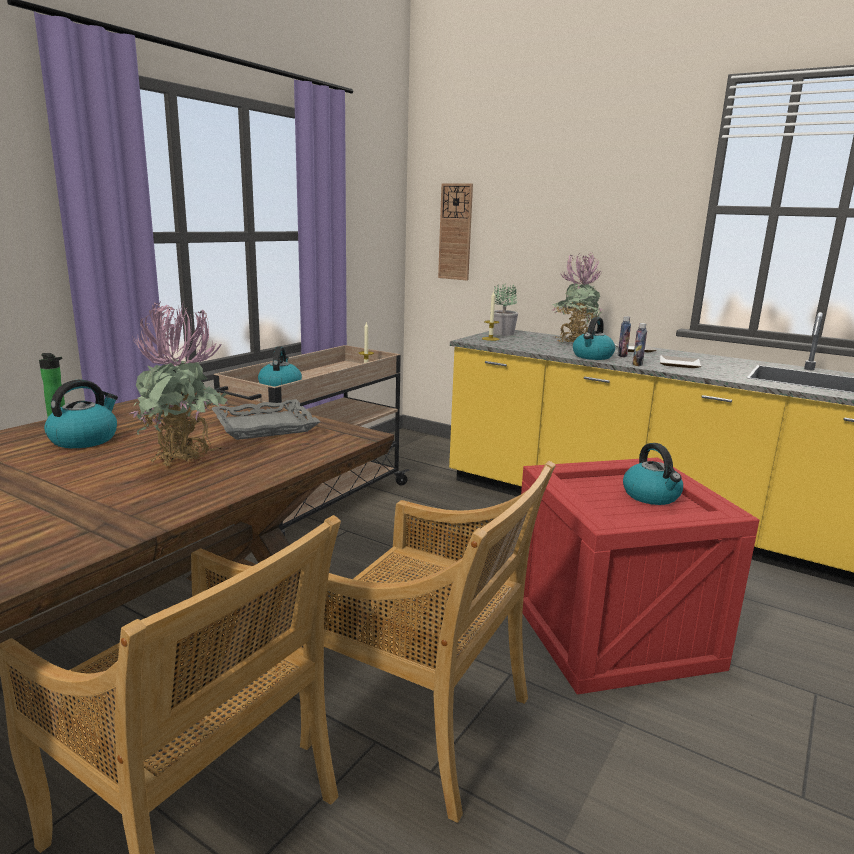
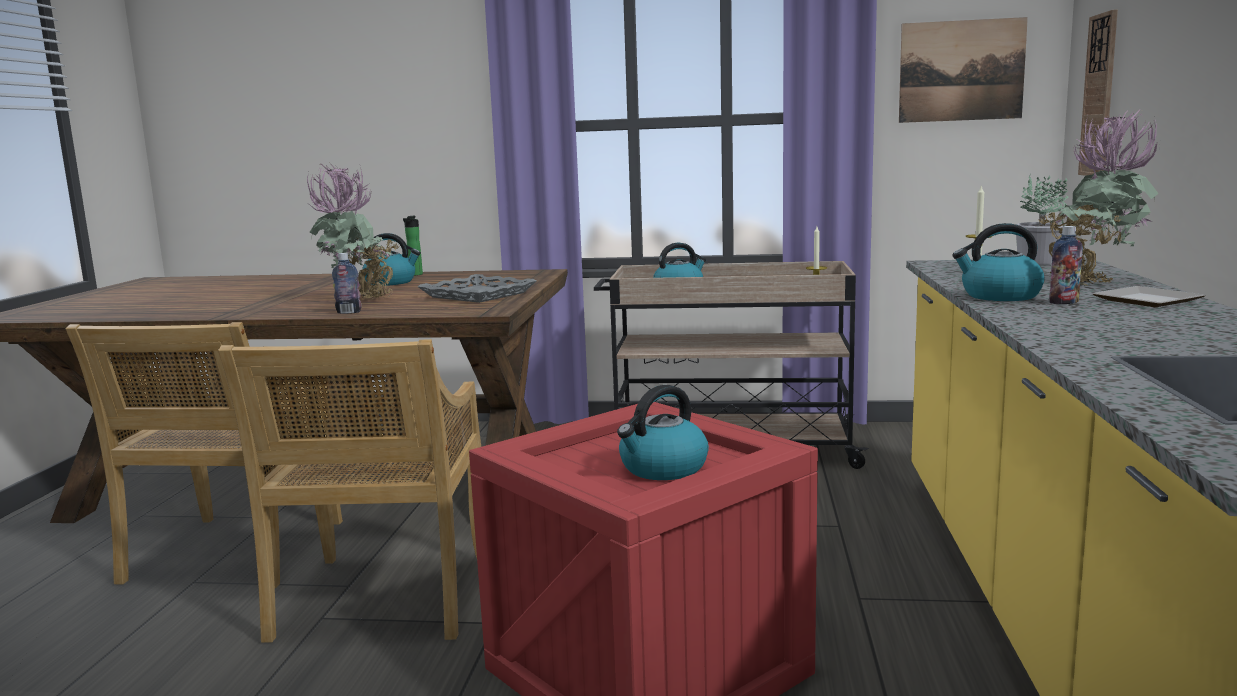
camera: 65 degrees right, 5 degrees down
bottle [632,323,647,366] -> bottle moved to [332,253,362,314]
plate [660,355,701,368] -> none
none -> picture [899,17,1028,123]

